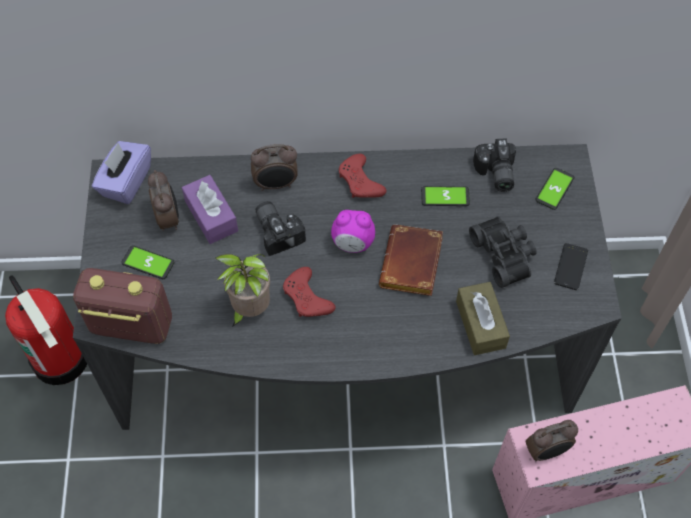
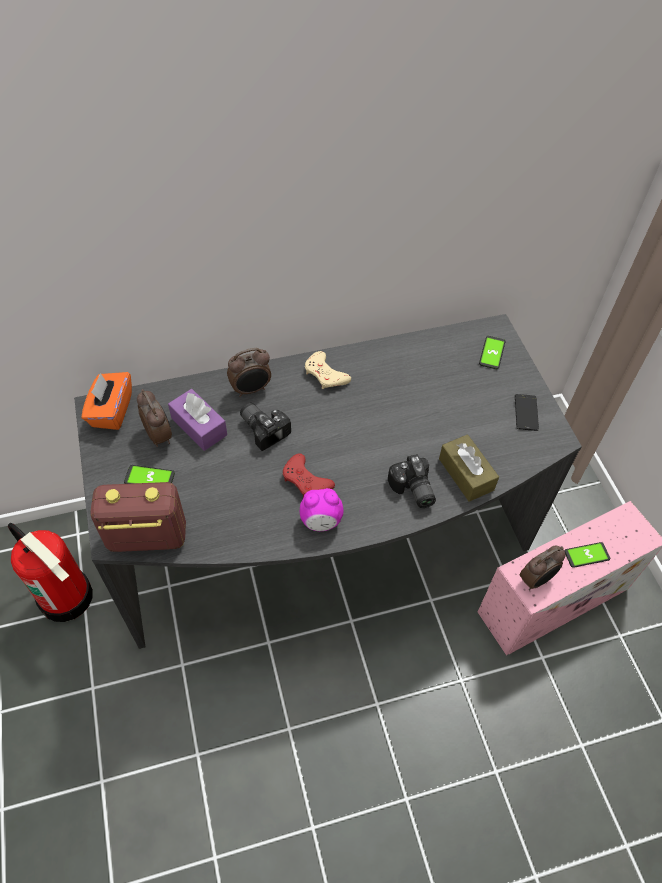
camera: 15 degrees left, 5 degrees down
purple tissue box [92,141,151,204] -> orange tissue box [82,372,132,430]
potted plant [215,254,270,327] -> none
alarm clock [331,210,375,253] -> alarm clock moved to [300,488,344,531]
red game controller [339,154,387,198] -> beige game controller [305,351,351,389]
brown book [379,224,443,296] -> none
phone [421,186,470,206] -> phone moved to [564,542,610,568]
black binoculars [469,216,537,288] -> none
camera [473,139,516,192] -> camera moved to [388,454,436,508]

